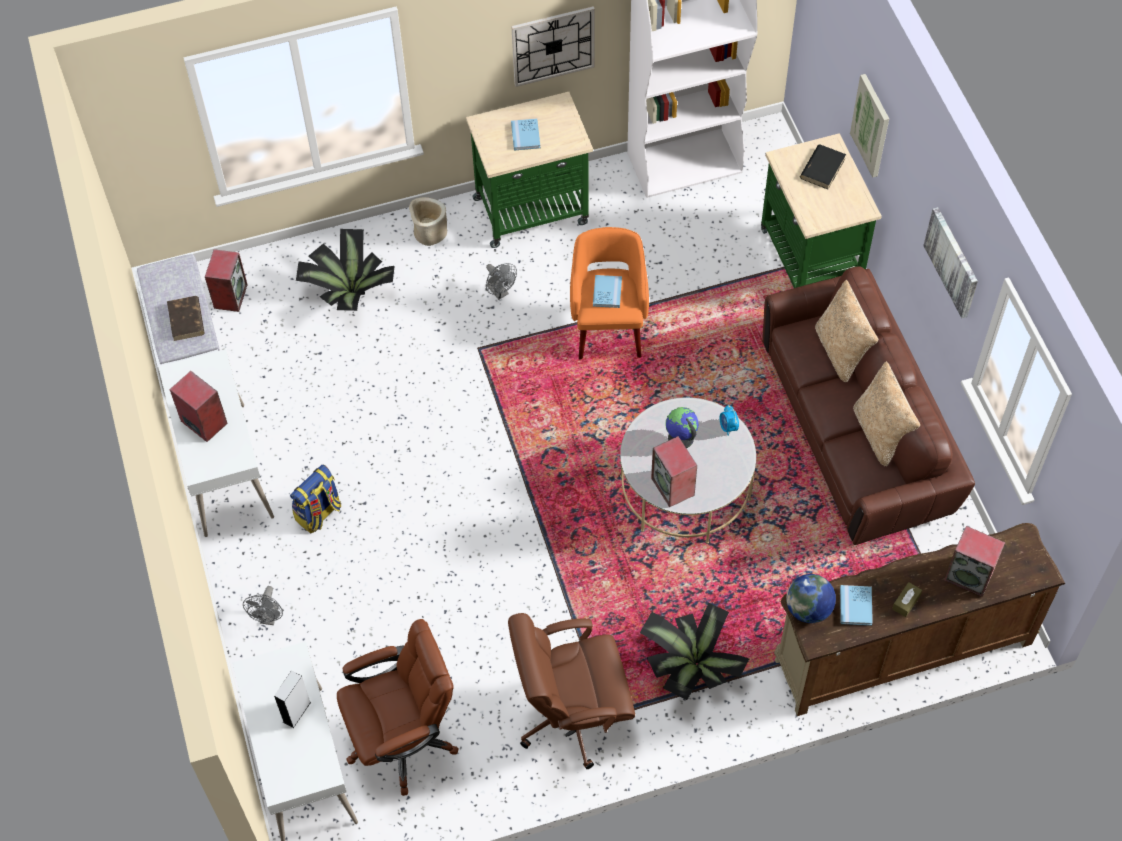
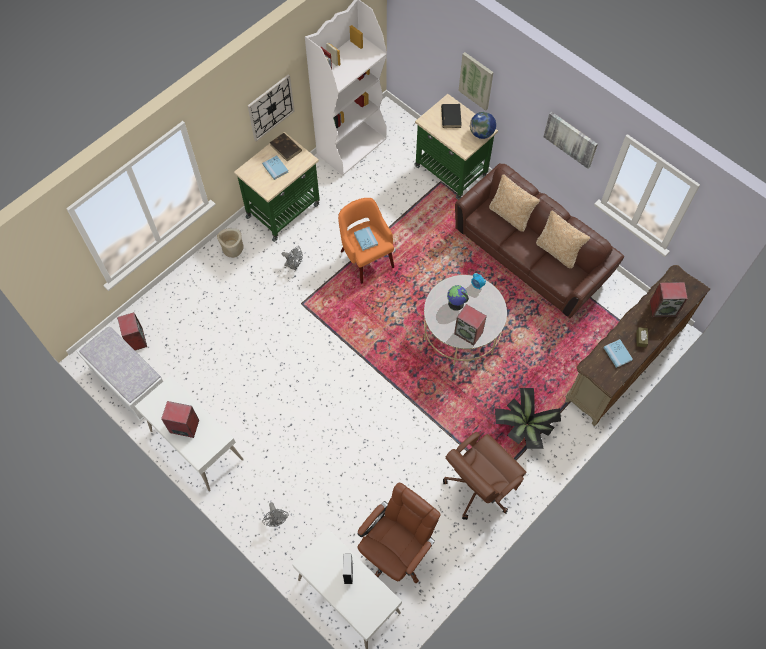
camera: 30 degrees left, 5 degrees up
brown book [167,296,205,341] -> brown book moved to [269,133,302,162]
backpack [290,465,341,533] -> none
potted plant [296,229,394,311] -> none
globe [786,574,836,623] -> globe moved to [470,112,496,139]

